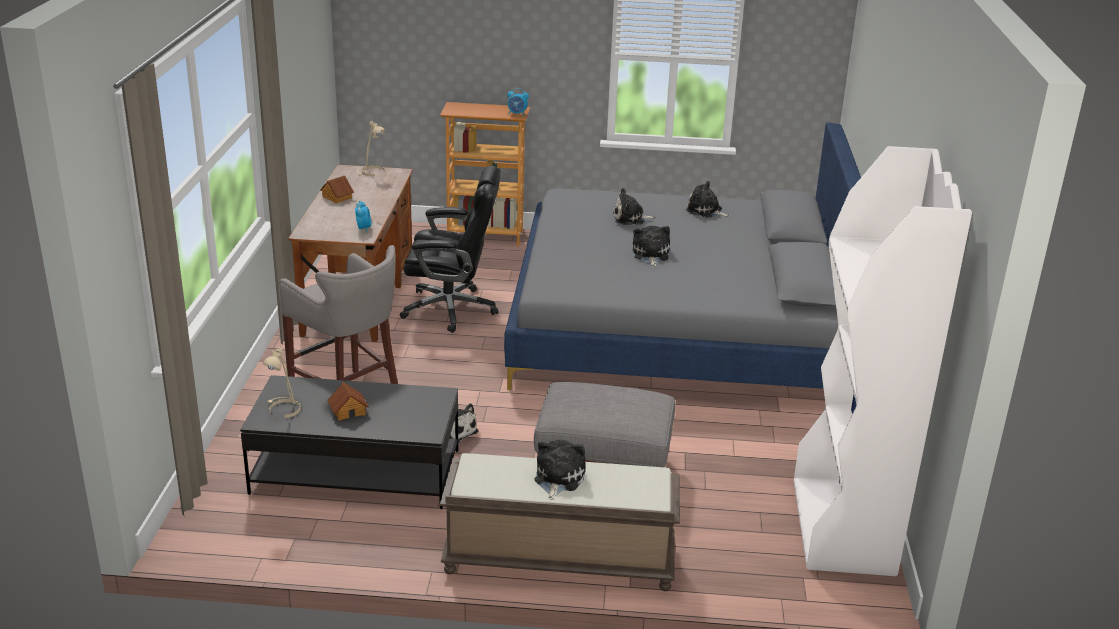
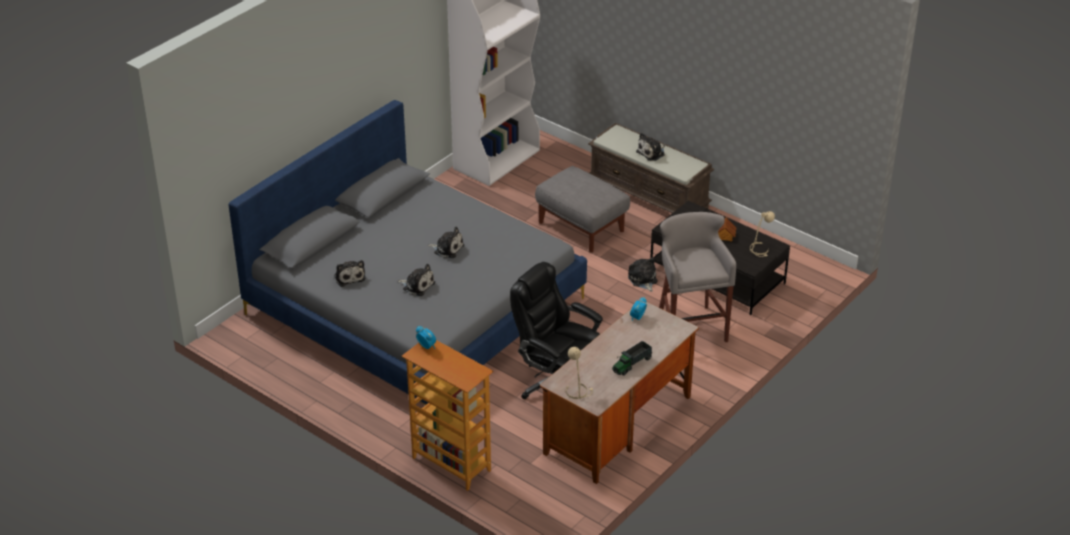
camera: 145 degrees left, 10 degrees up
toy house [320,176,354,204] -> toy truck [612,341,652,376]
plush toy [632,226,670,267] -> plush toy turned 105 degrees counterclockwise [427,227,464,258]

